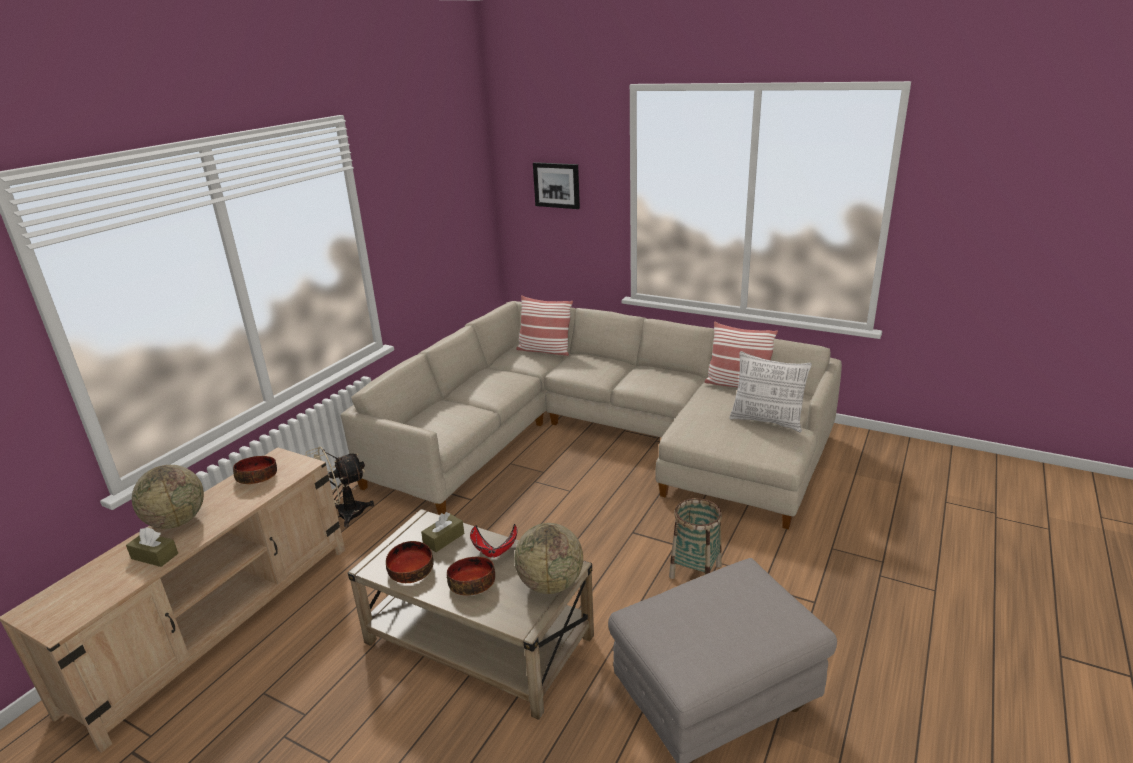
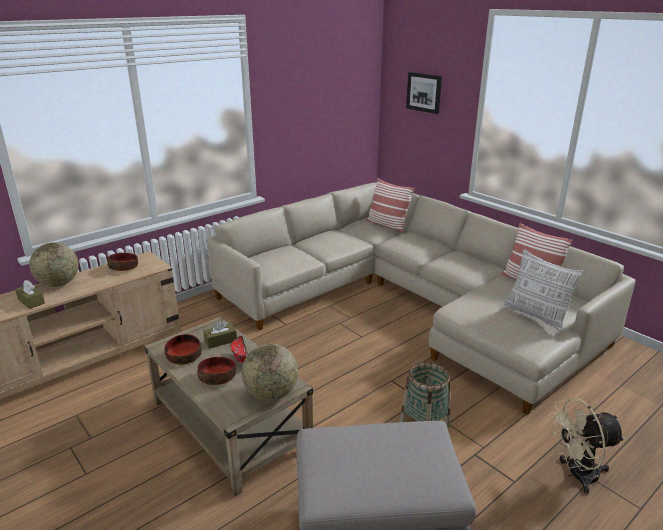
camera: 20 degrees right, 0 degrees up
beige fan [305,447,374,527] -> beige fan moved to [548,398,625,494]

